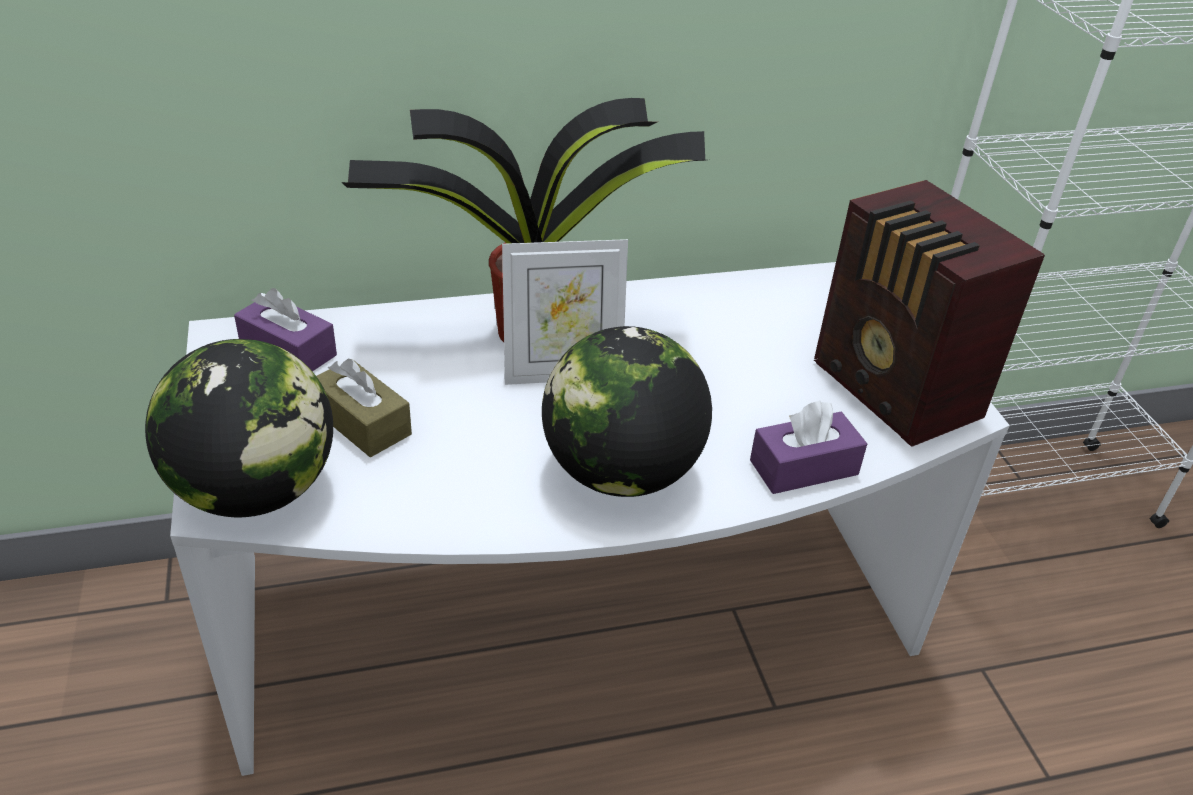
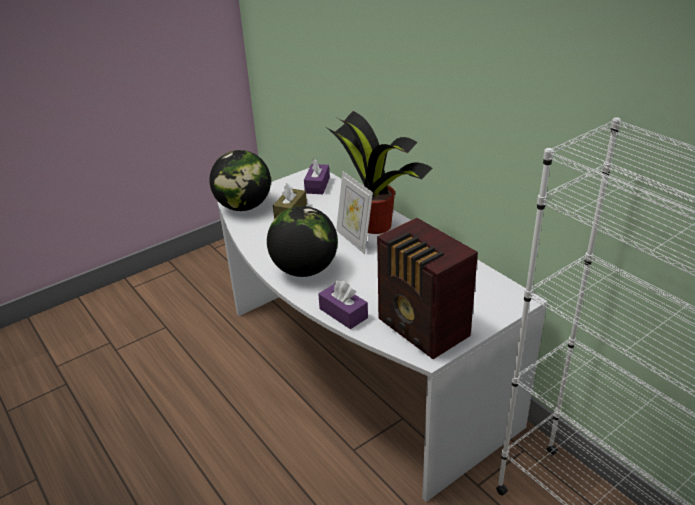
camera: 70 degrees right, 5 degrees down
radio [814,180,1045,447] -> radio turned 75 degrees counterclockwise [377,218,478,359]

